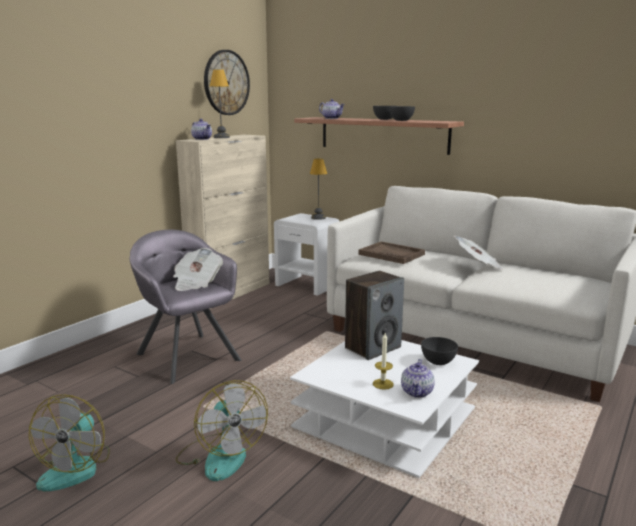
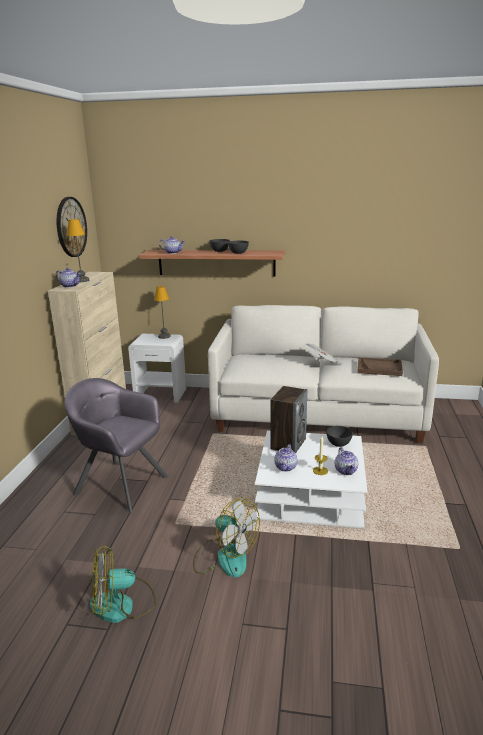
camera: 25 degrees left, 5 degrees up
fan [29,394,110,491] -> fan turned 90 degrees clockwise [90,545,156,623]
newspaper [173,248,223,291] -> none
brown tray [358,242,425,264] -> brown tray moved to [357,357,403,376]
none -> teapot [274,444,297,472]

